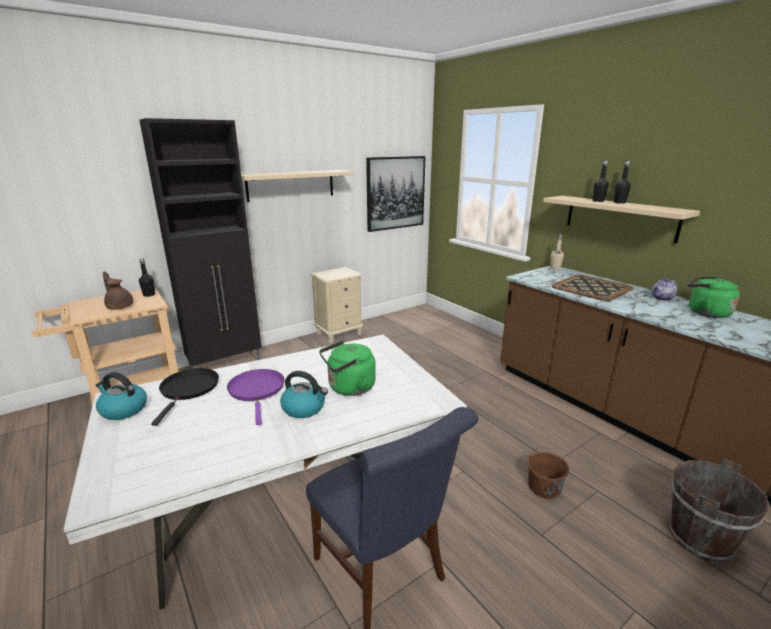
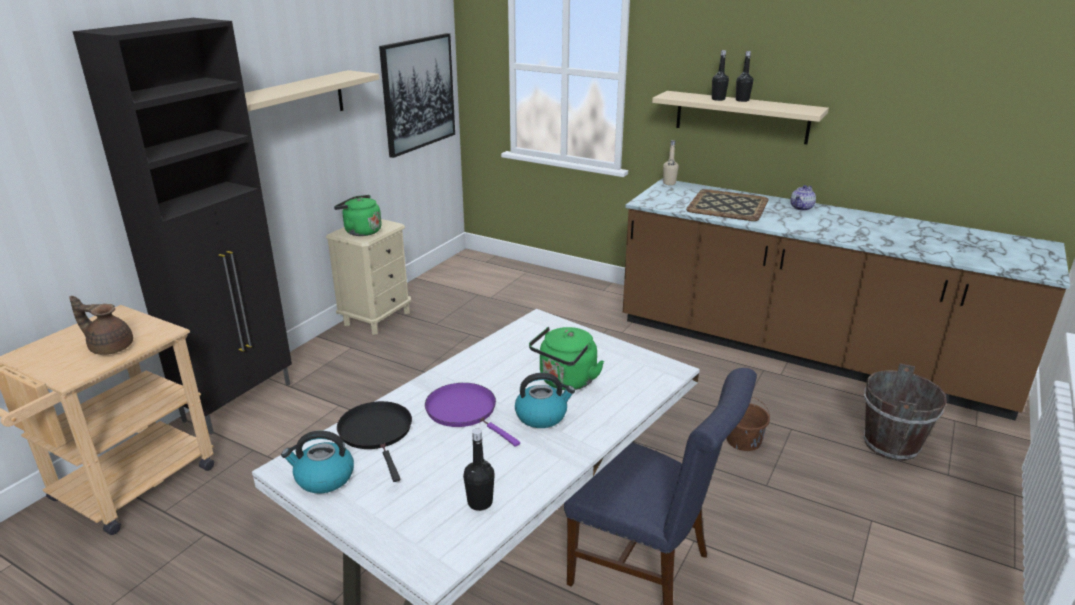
camera: 25 degrees left, 5 degrees up
black bottle [139,258,155,297] -> black bottle moved to [463,428,495,511]
green kettle [688,277,740,318] -> green kettle moved to [334,195,382,236]

